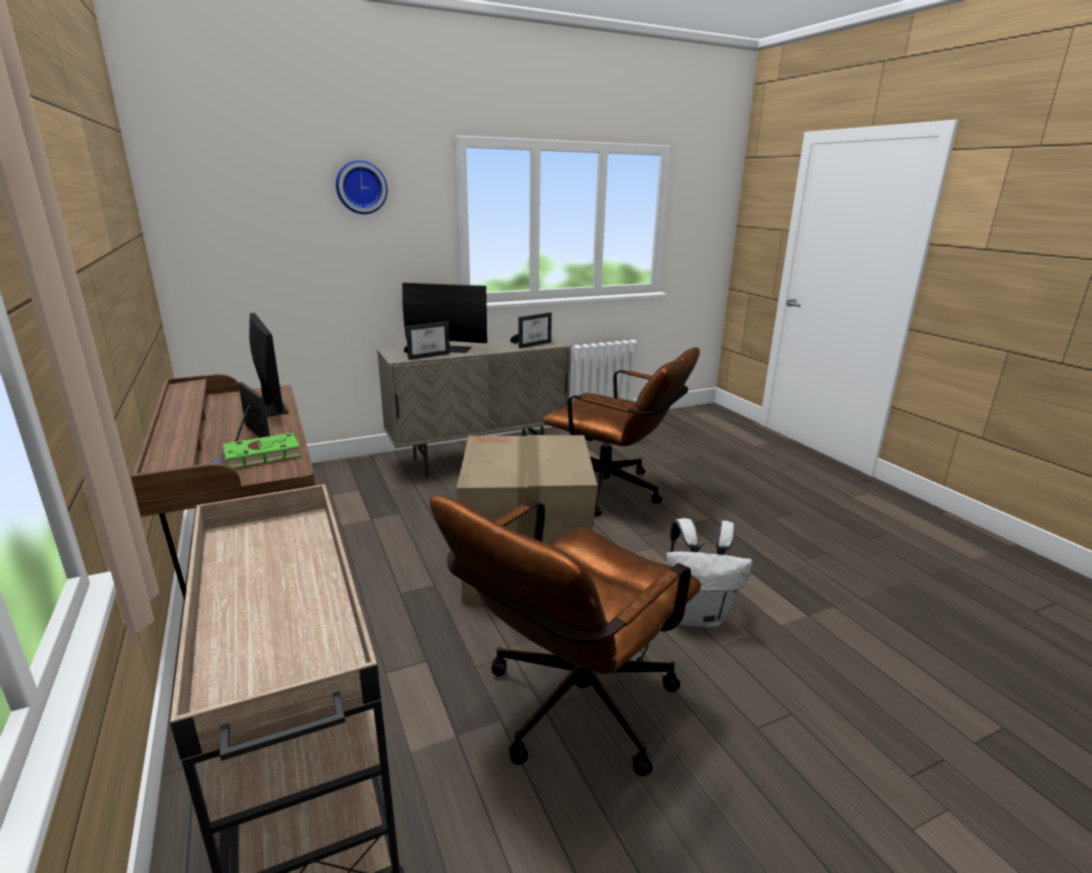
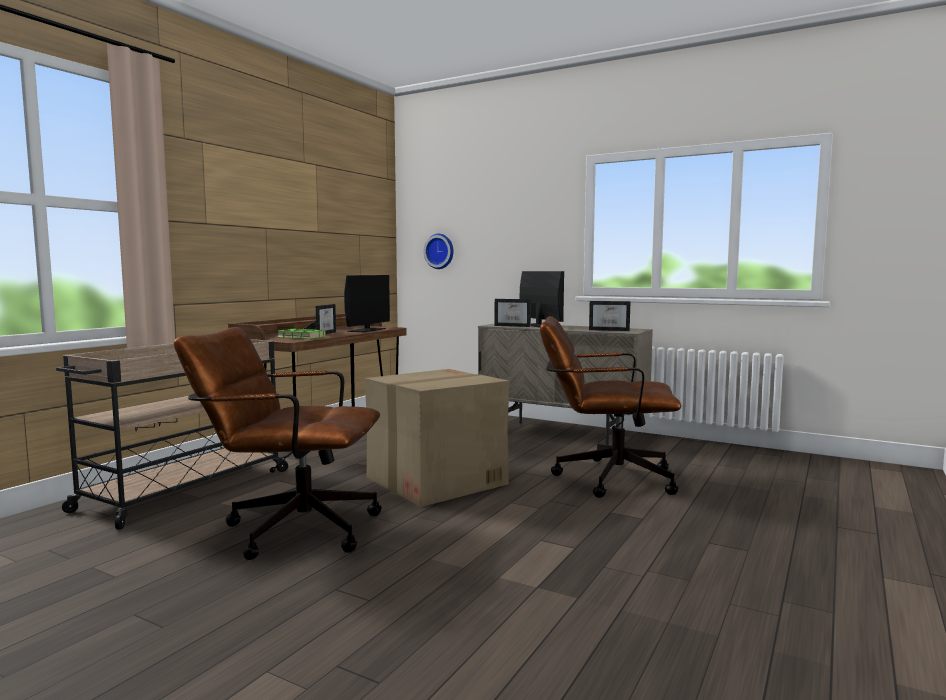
camera: 55 degrees right, 15 degrees down
wall clock [336,160,388,214] -> wall clock moved to [423,234,454,269]
brown office chair [542,347,700,516] -> brown office chair turned 105 degrees clockwise [540,316,681,498]
white backpack [665,518,752,627] -> none

